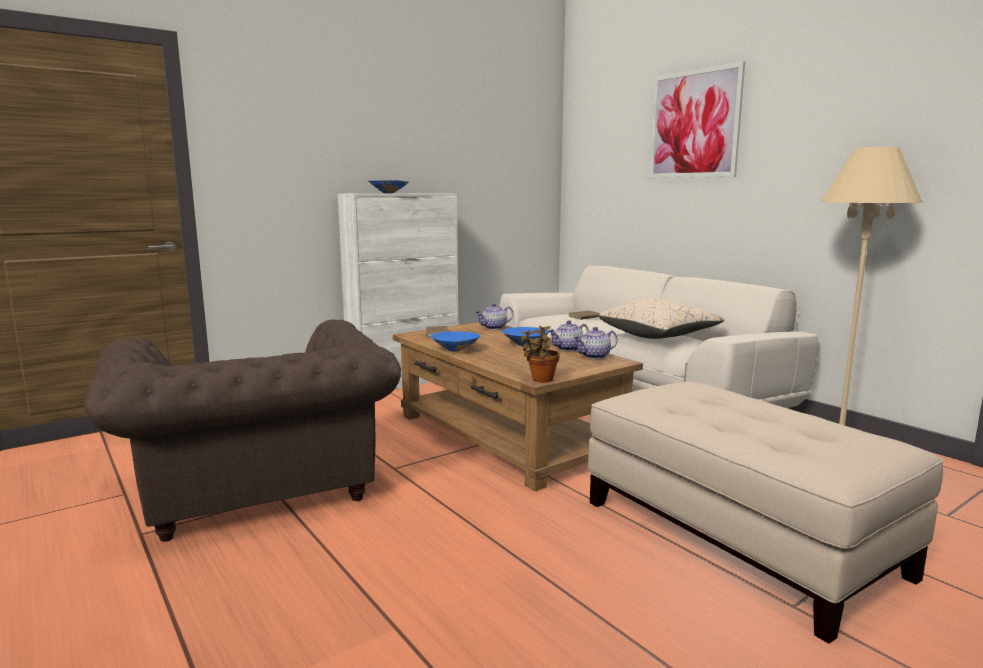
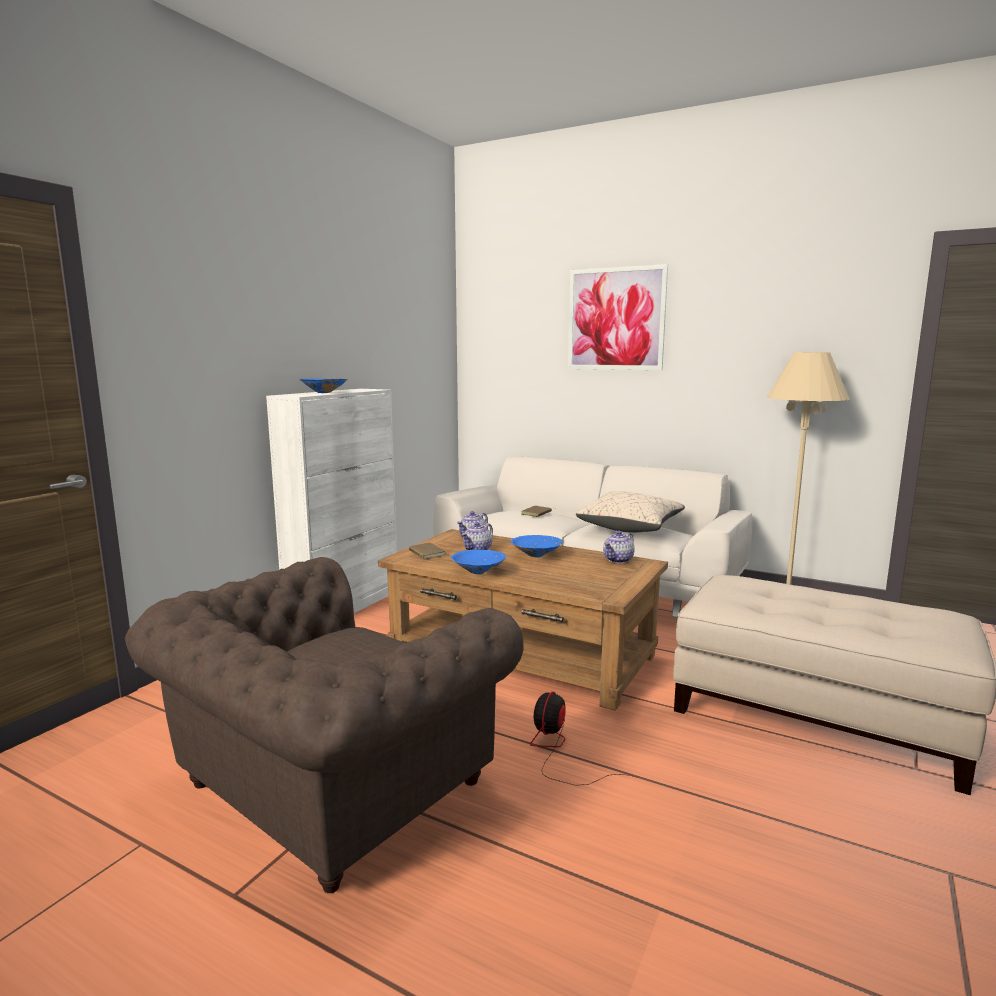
camera: 25 degrees left, 0 degrees up
brown armchair [84,319,401,542] -> brown armchair turned 90 degrees clockwise [125,557,524,893]
potted plant [521,326,560,382] -> none
teapot [548,320,589,351] -> teapot moved to [461,522,493,550]
none -> fan [530,692,639,785]

